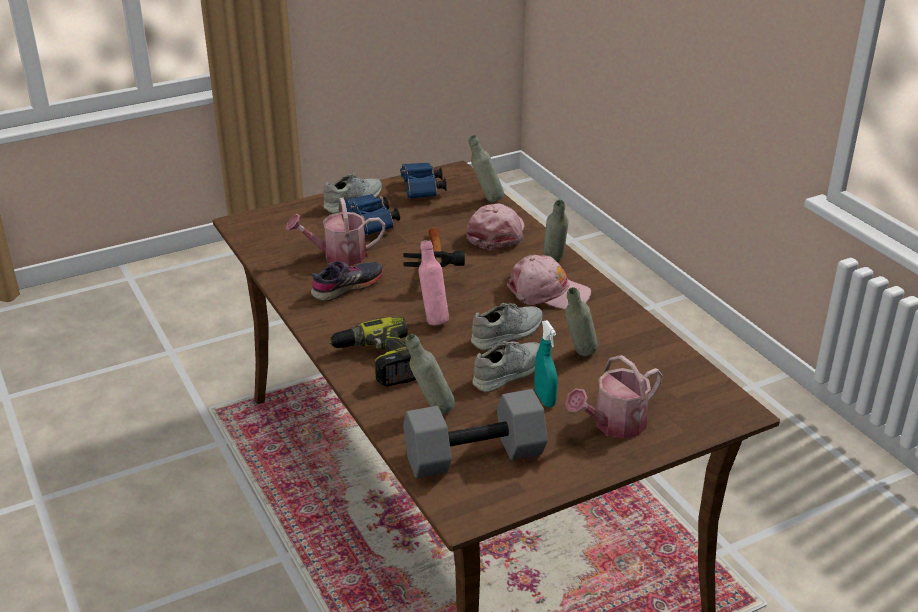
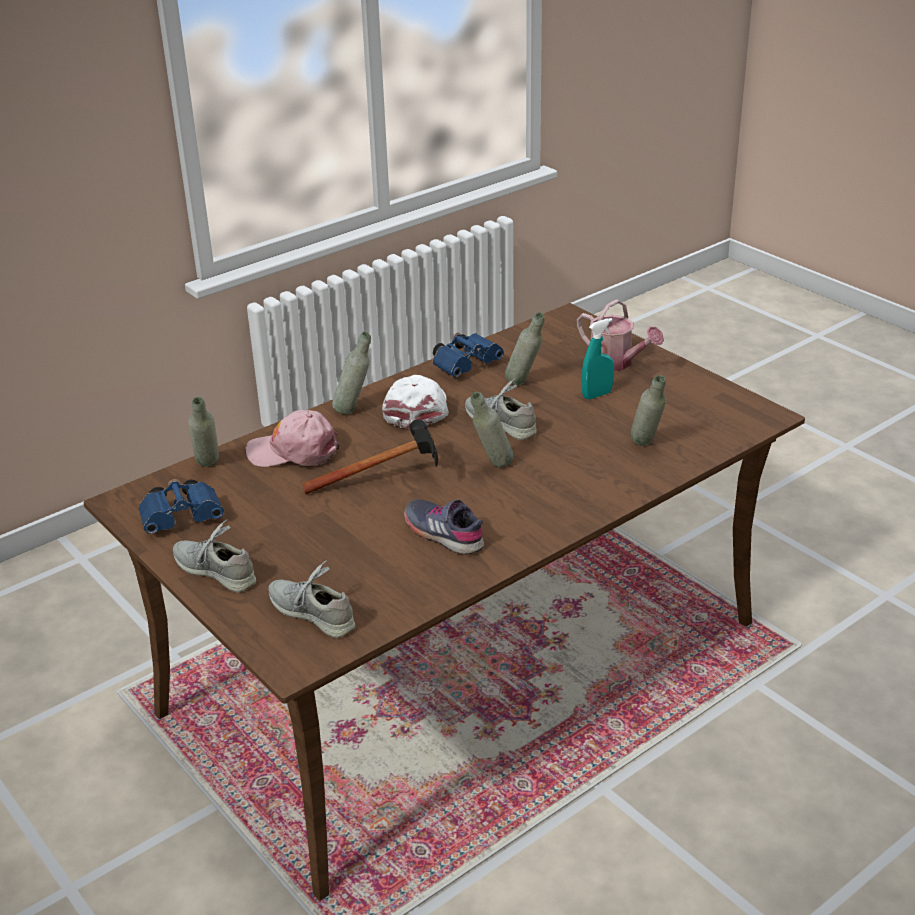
camera: 100 degrees left, 0 degrees up
watering can [286,198,385,266] -> none
power drill [328,316,416,387] -> none
blue binoculars [345,194,400,235] -> blue binoculars moved to [432,333,504,378]
grey dumbbell [403,389,548,479] -> none
pink bottle [419,240,449,325] -> grey bottle [471,392,513,467]
grey shoe [472,341,540,393] -> grey shoe moved to [268,560,355,638]
pink cap [507,255,592,309] -> white cap [382,375,449,429]

